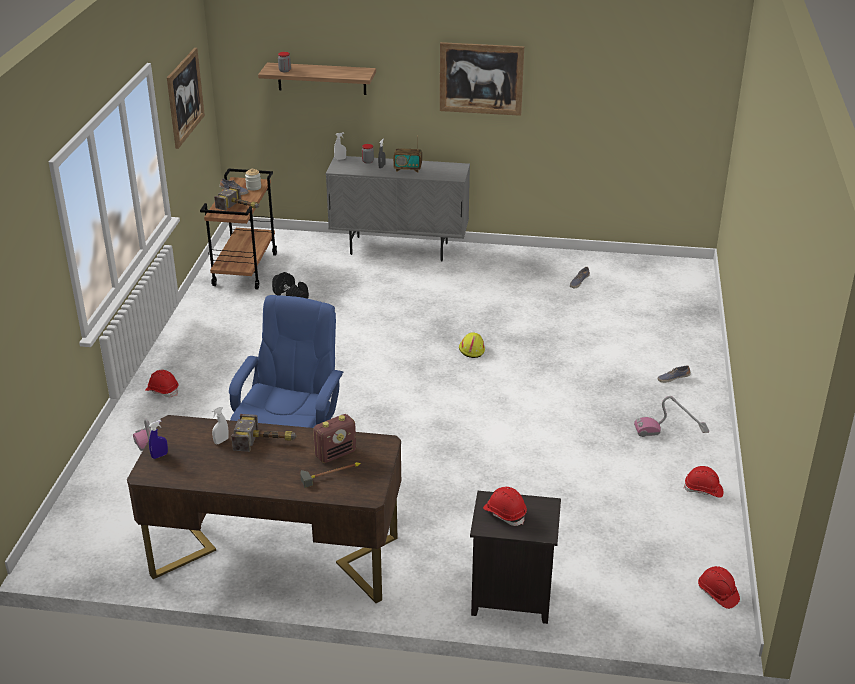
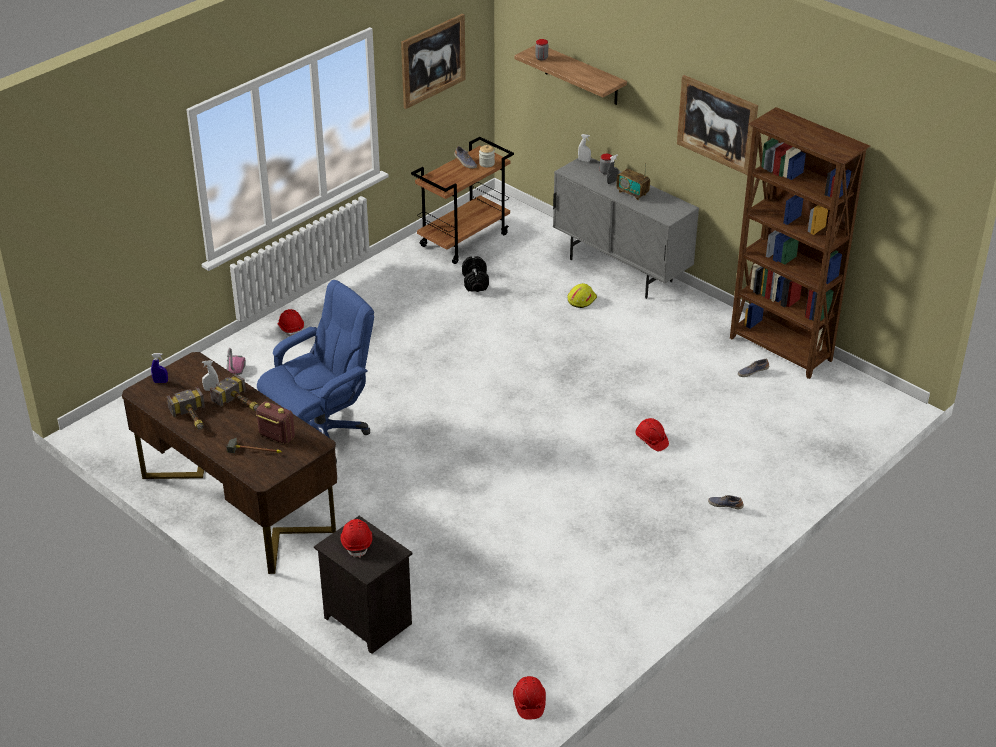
camera: 35 degrees right, 5 degrees up
hammer [214,186,259,211] -> hammer moved to [167,387,205,430]
radio [313,414,356,463] -> radio turned 150 degrees counterclockwise [256,401,295,444]
yellow hard hat [459,332,485,358] -> yellow hard hat moved to [567,283,597,308]
vacuum cleaner [634,396,709,437] -> none
red hard hat [683,466,724,498] -> red hard hat moved to [635,418,669,451]
none -> brown bookcase [730,107,870,379]

